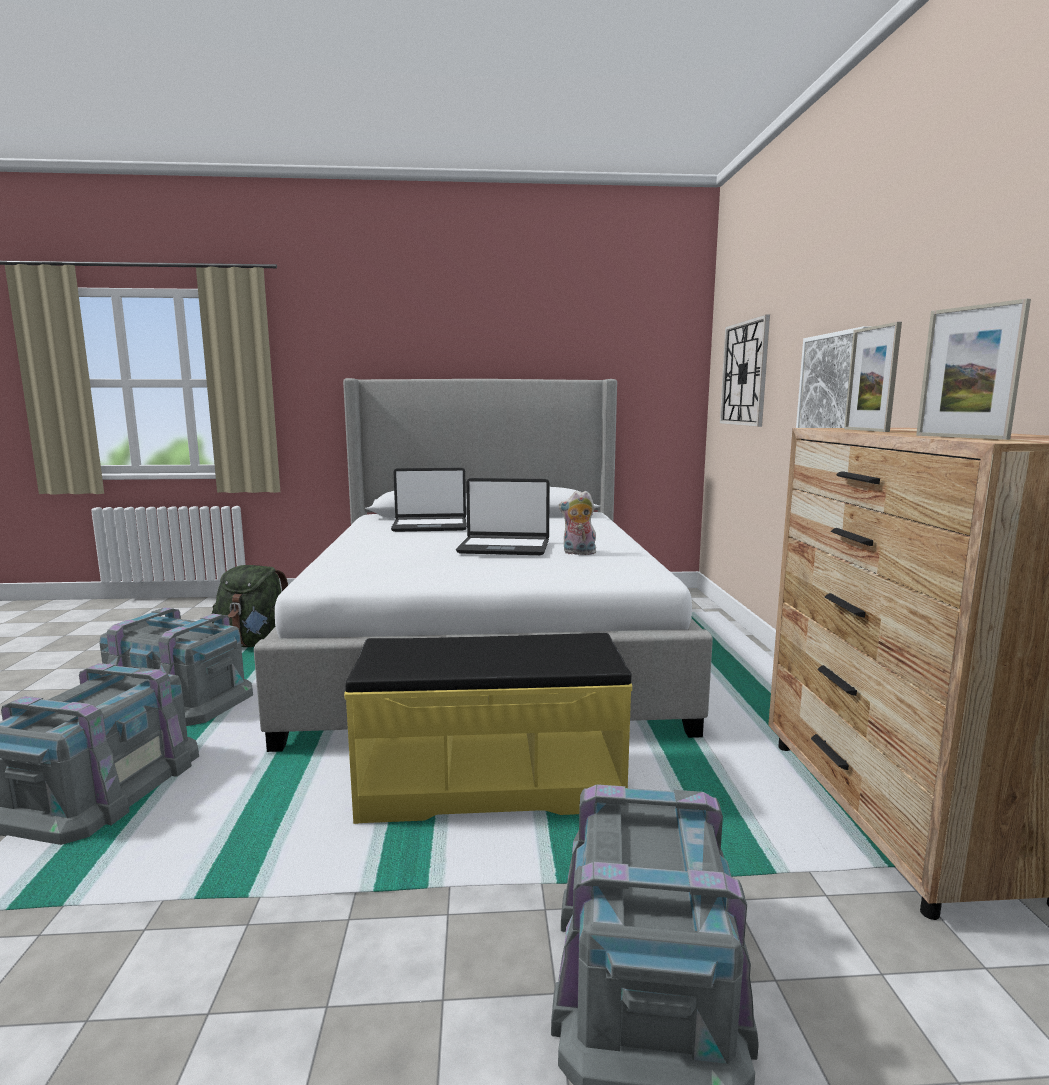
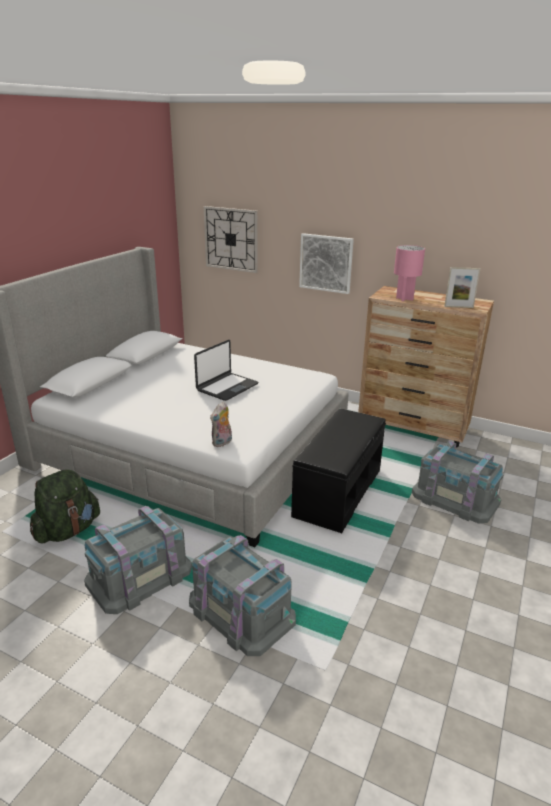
camera: 60 degrees left, 15 degrees up
yellow bench [344,633,632,824] -> black bench [291,409,386,533]
laptop [391,468,467,532] -> none
plush toy [559,491,596,555] -> plush toy moved to [210,402,232,447]
picture frame [844,322,902,432] -> pink table lamp [394,245,425,301]

